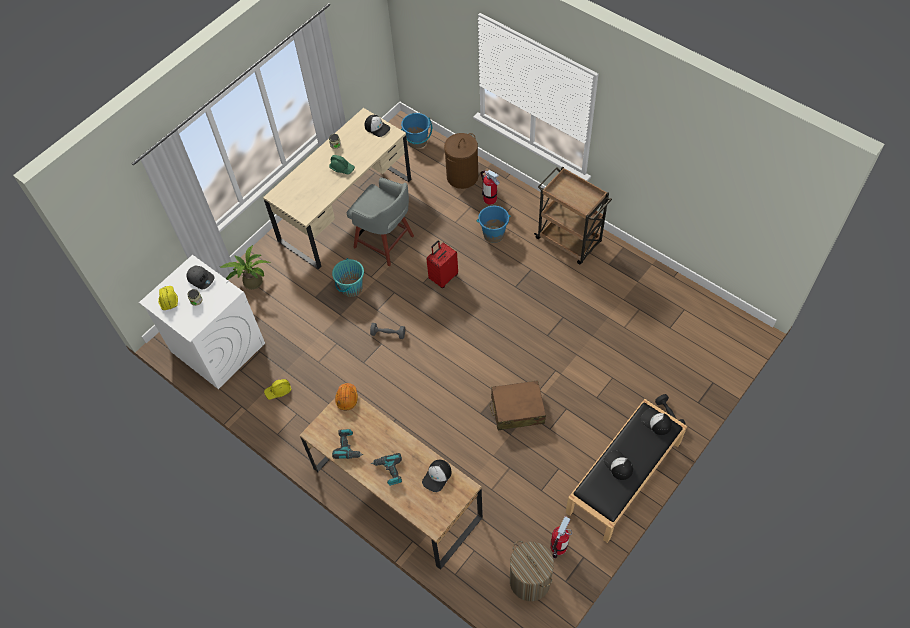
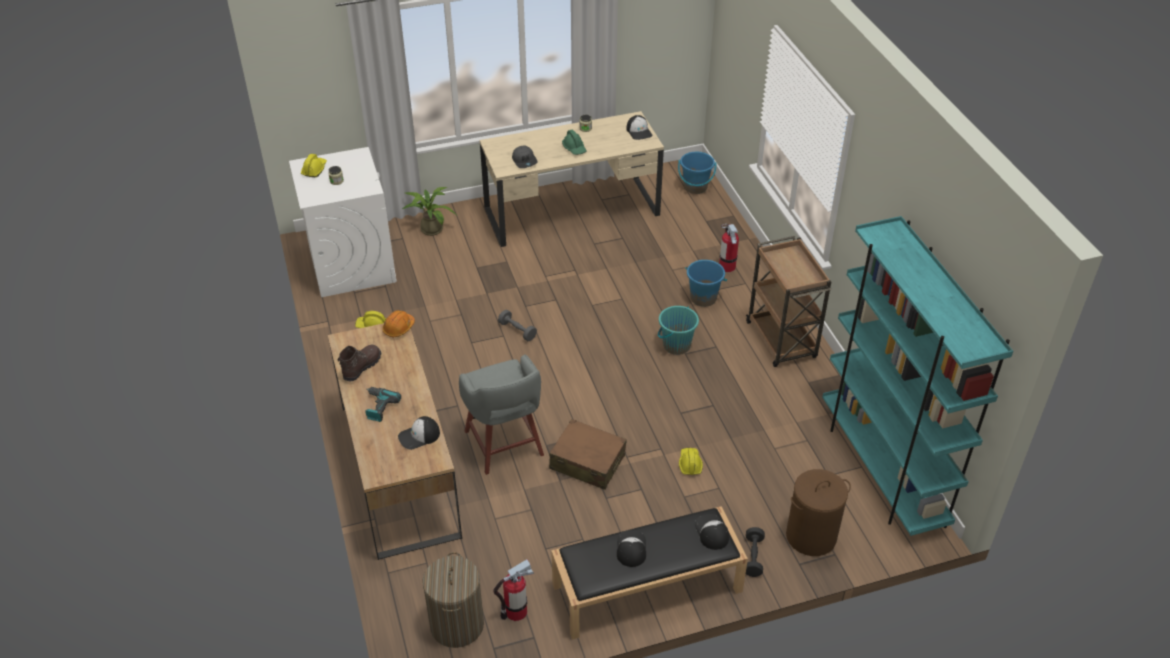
camera: 30 degrees right, 15 degrees down
grey cap [186,266,214,289] -> grey cap moved to [512,146,537,168]
turquoise bucket [332,258,364,297] -> turquoise bucket moved to [658,306,699,355]
power drill [332,429,363,459] -> brown boot [337,345,381,382]
grey stool [347,178,414,267] -> grey stool moved to [459,354,544,475]
red suitcase [427,240,458,288] -> none
brown laundry basket [444,133,478,189] -> brown laundry basket moved to [786,469,851,556]
none -> yellow hard hat [679,448,703,475]
none -> turquoise bookcase [822,216,1013,536]

